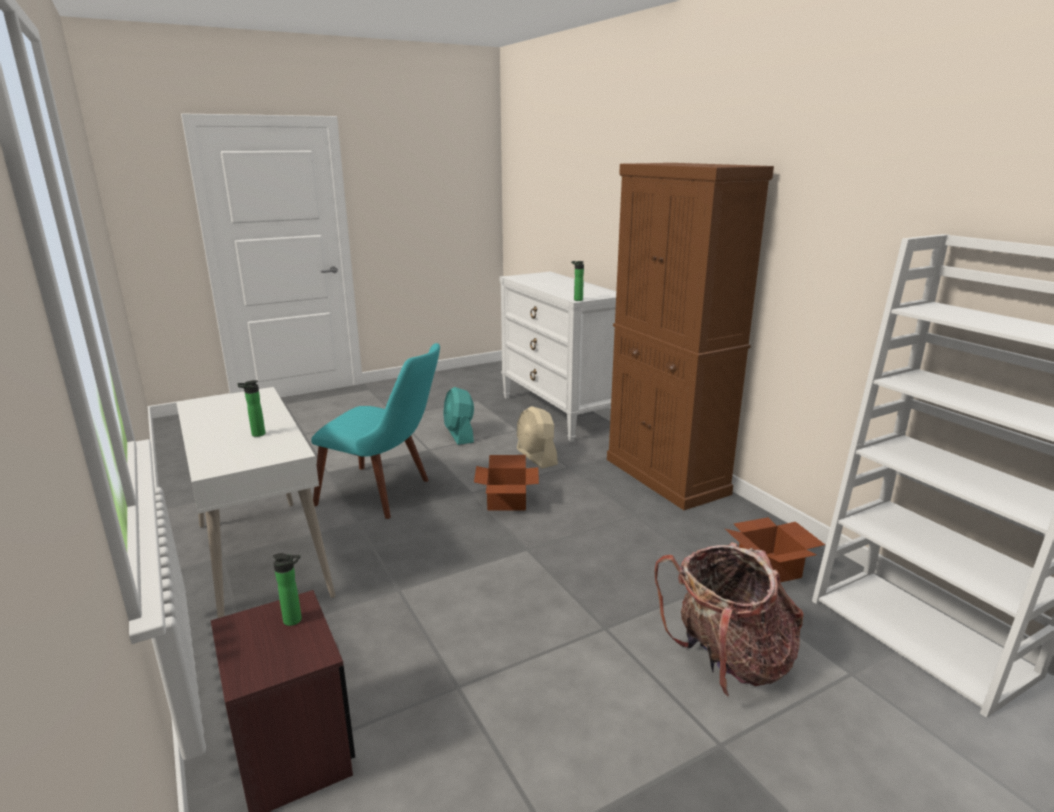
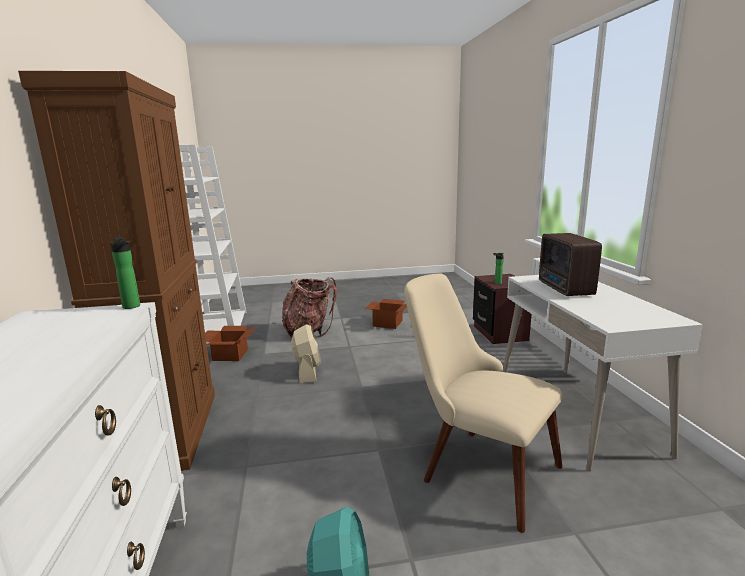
camera: 160 degrees left, 5 degrees down
bottle [238,380,265,437] -> radio [539,233,602,296]
turquoise chair [311,343,440,519] -> beige chair [404,273,563,533]
cardboard box [474,455,539,511] -> cardboard box moved to [366,299,407,329]
beige fan [517,406,558,469] -> beige fan moved to [291,325,321,384]

